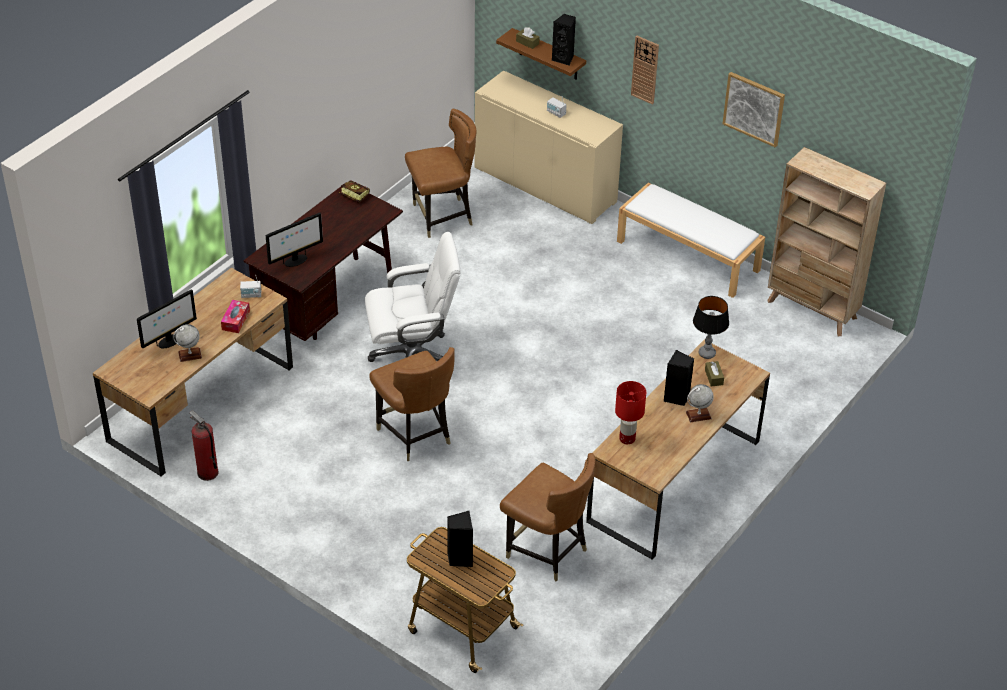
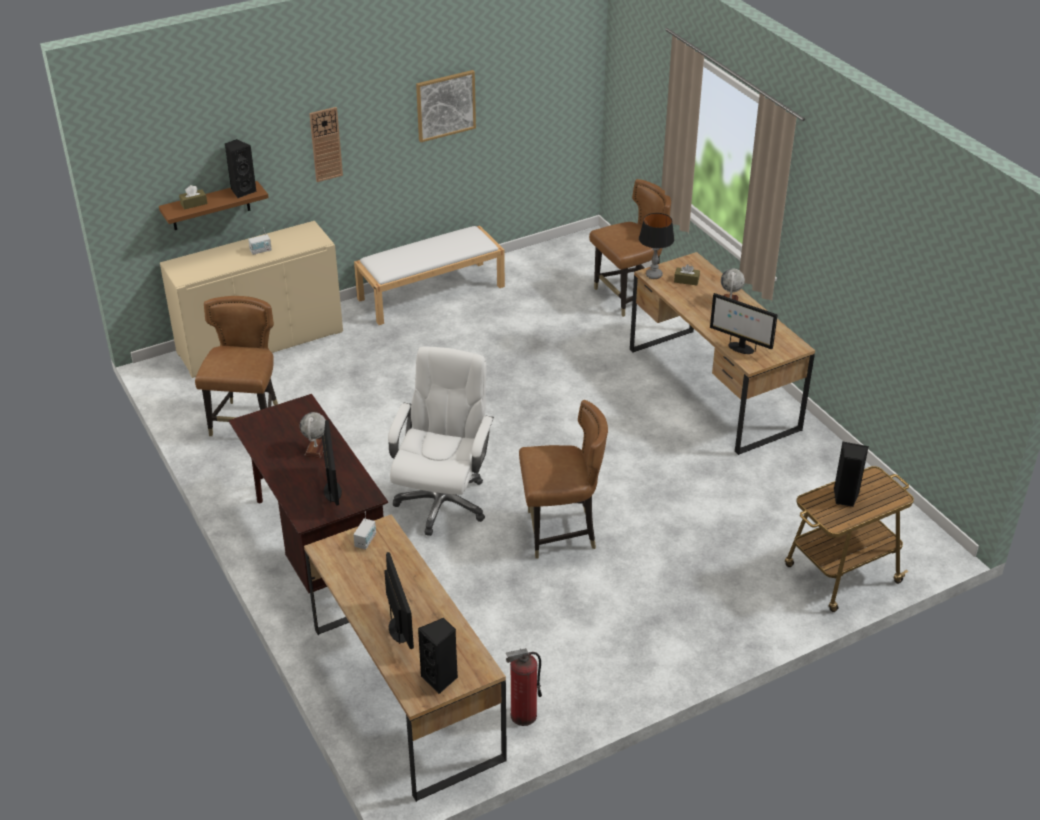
camera: 65 degrees left, 5 degrees down
globe [173,324,202,362] -> globe moved to [300,412,326,458]
tissue box [221,300,250,333] -> none
book [339,181,370,203] -> none
brown chair [500,453,595,581] -> brown chair moved to [589,179,671,317]
red table lamp [615,381,646,444] -> monitor [710,293,778,354]
black speaker [664,350,694,406] -> black speaker moved to [418,618,458,694]
beige bookcase [767,147,886,336] -> none

